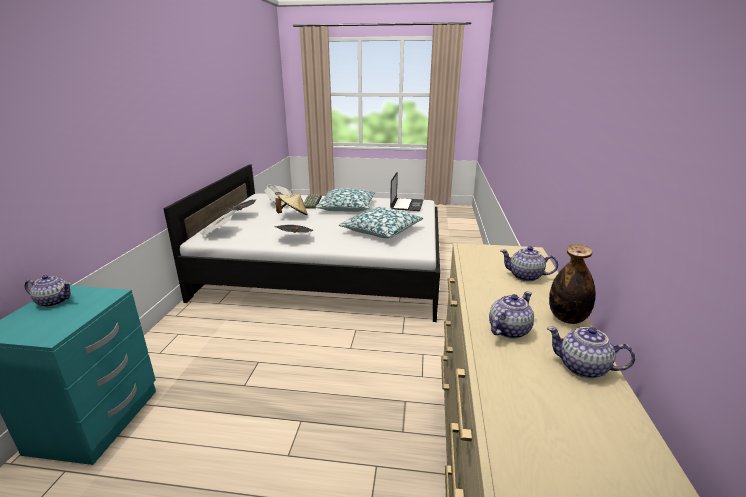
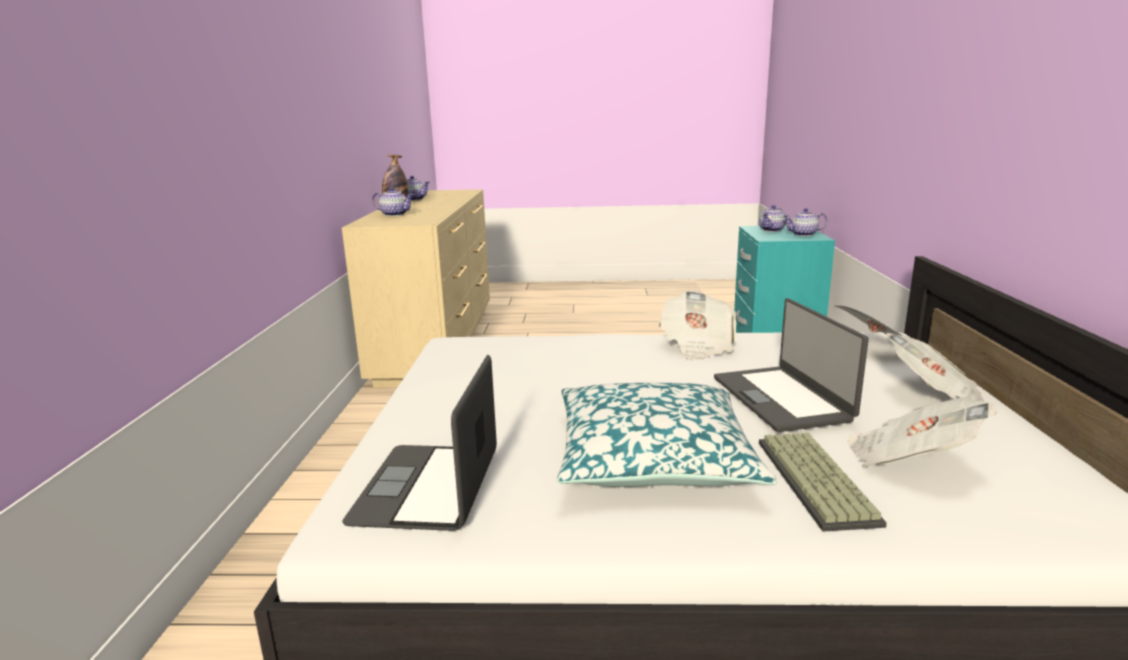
camera: 175 degrees right, 5 degrees down
beige hat [276,194,308,215] -> laptop [714,298,869,432]
pillow [339,207,423,238] -> none
teapot [489,291,534,339] -> teapot moved to [759,205,786,232]

